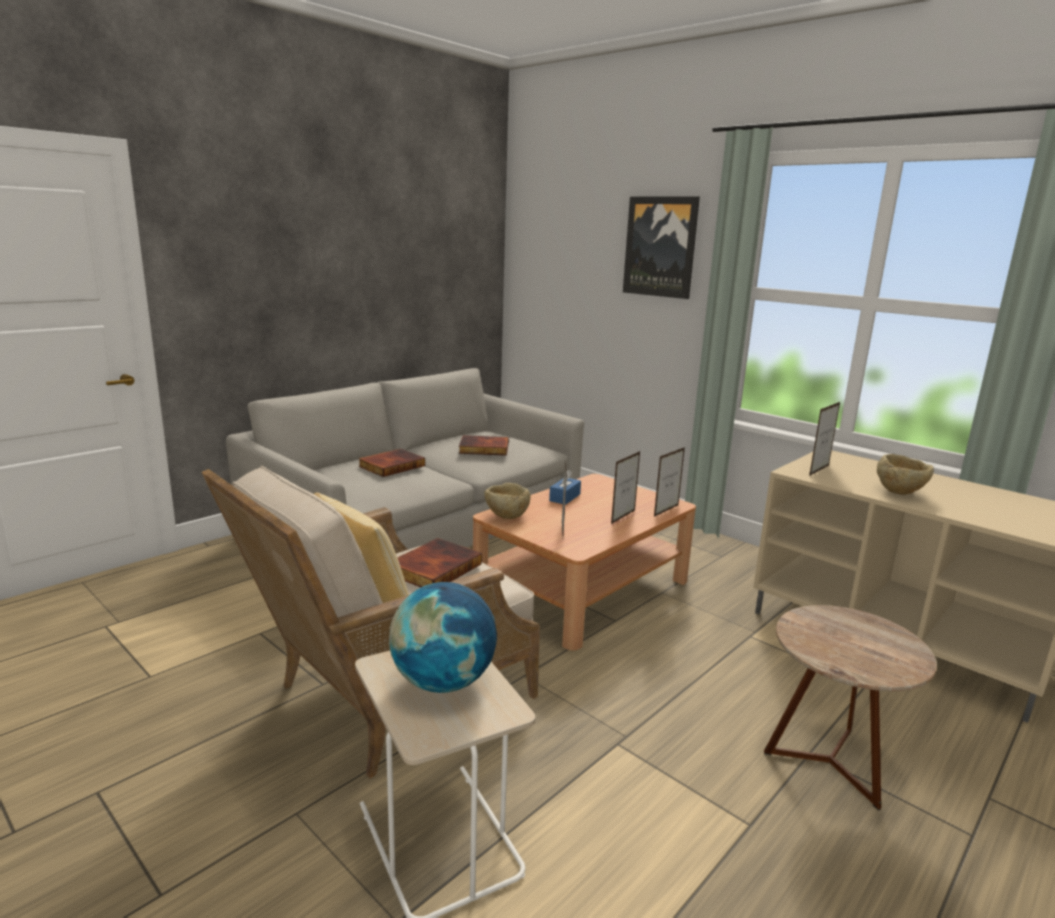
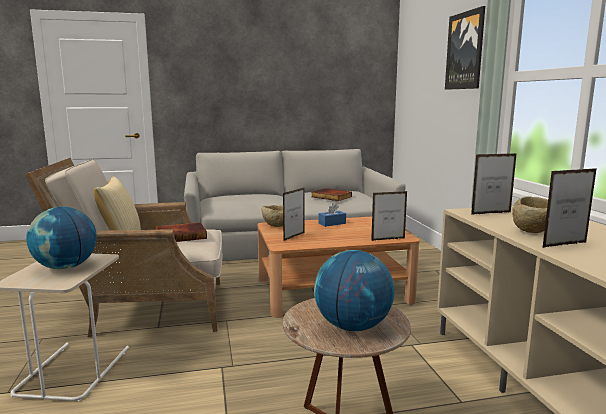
camera: 35 degrees right, 5 degrees down
book [358,449,425,477] -> none
picture frame [611,451,640,524] -> picture frame moved to [543,168,597,248]
none -> globe [314,250,395,331]

